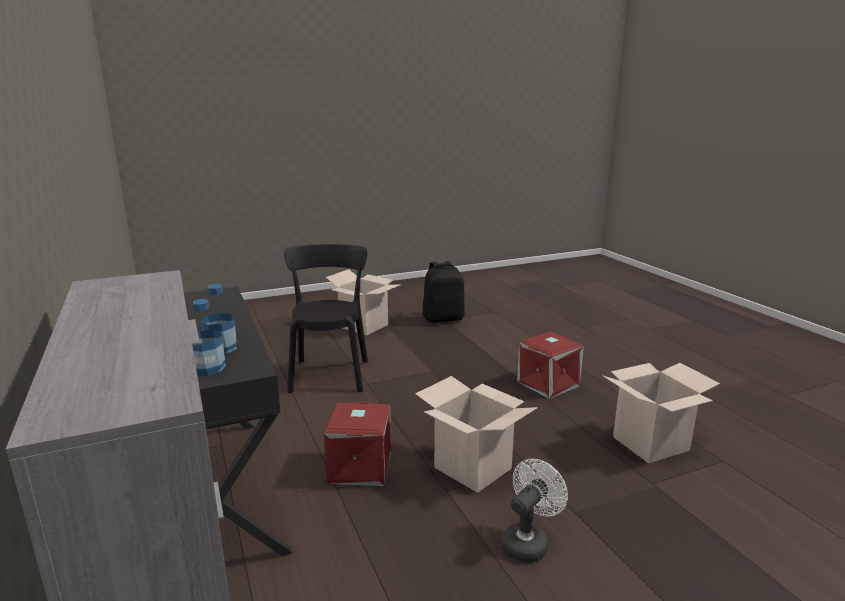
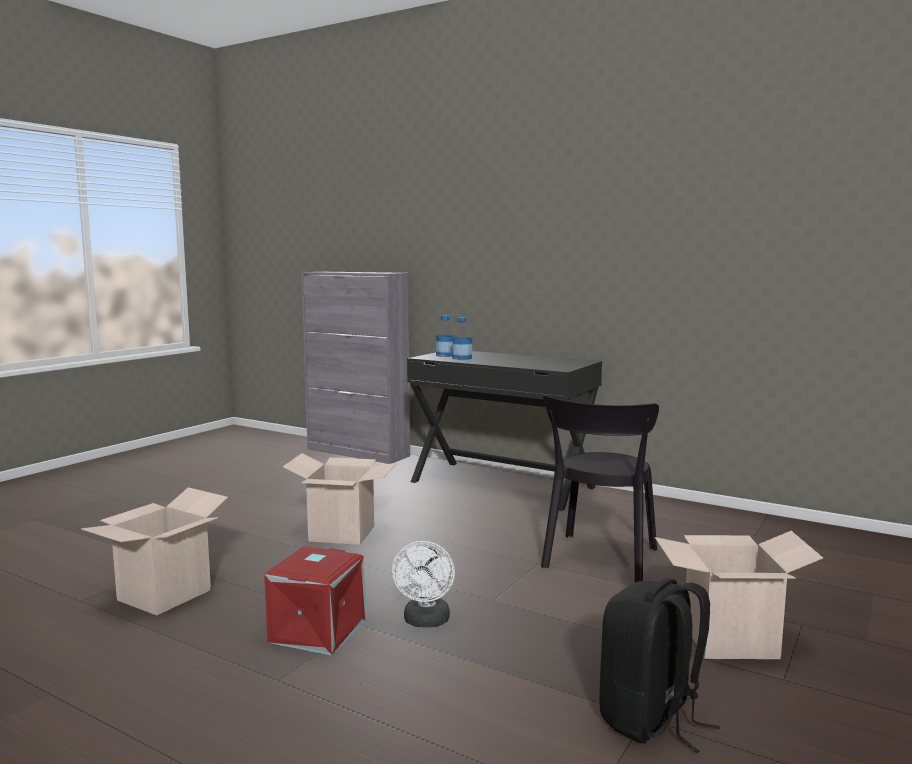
camera: 145 degrees right, 10 degrees down
black chair [284,244,368,393] -> black chair turned 60 degrees clockwise [541,395,659,583]
red storage box [324,402,391,486] -> none
white fan [501,459,568,563] -> white fan moved to [392,541,455,627]

